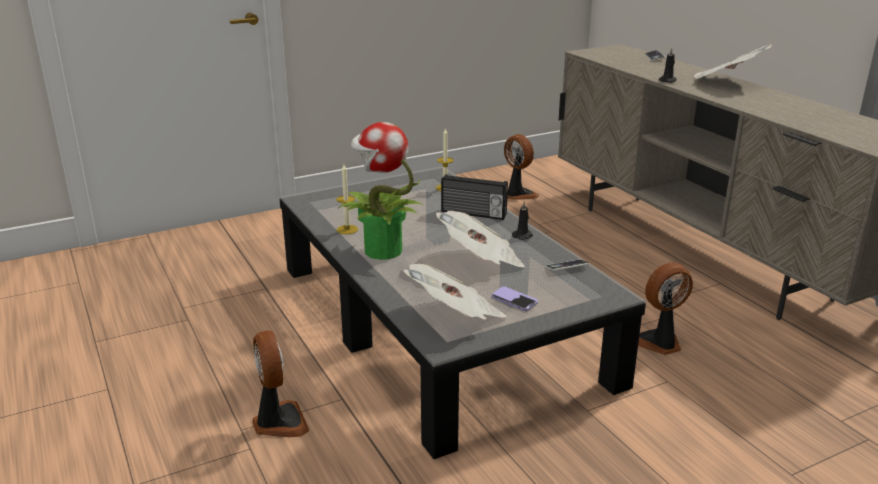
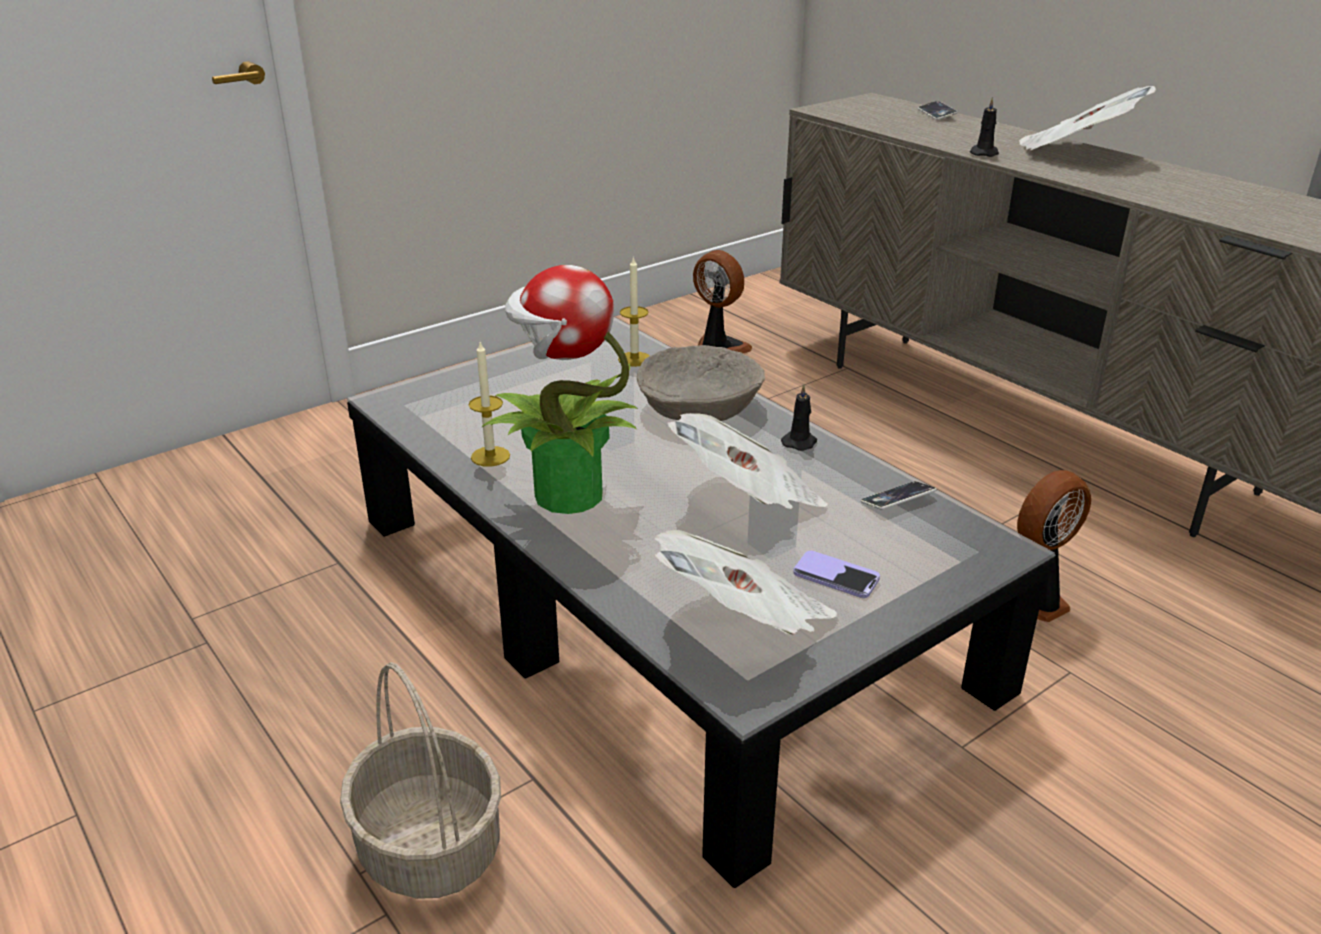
camera: 10 degrees left, 5 degrees up
fan [252,330,309,437] -> basket [340,662,501,899]
radio [441,174,508,220] -> beige bowl [637,345,765,421]

